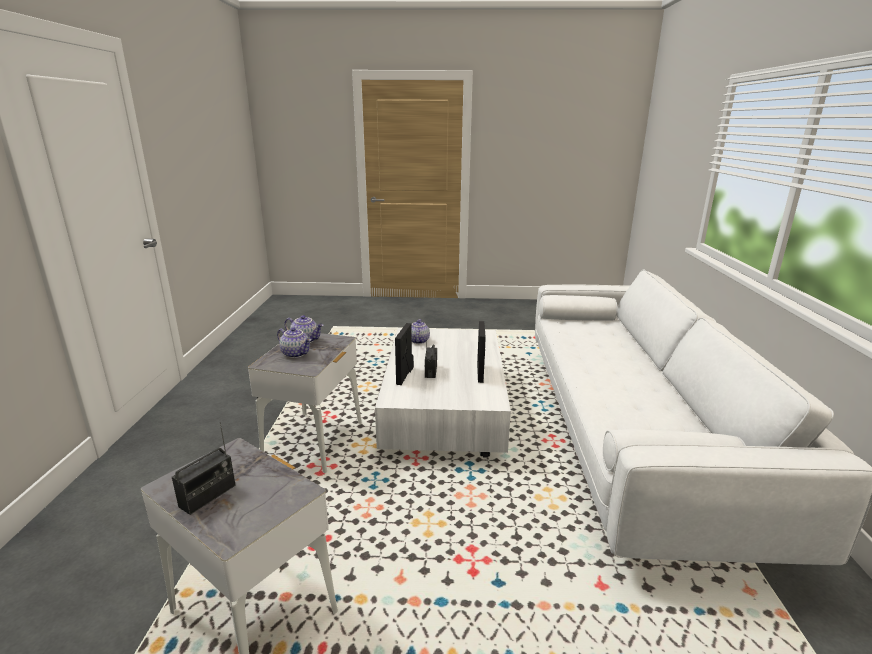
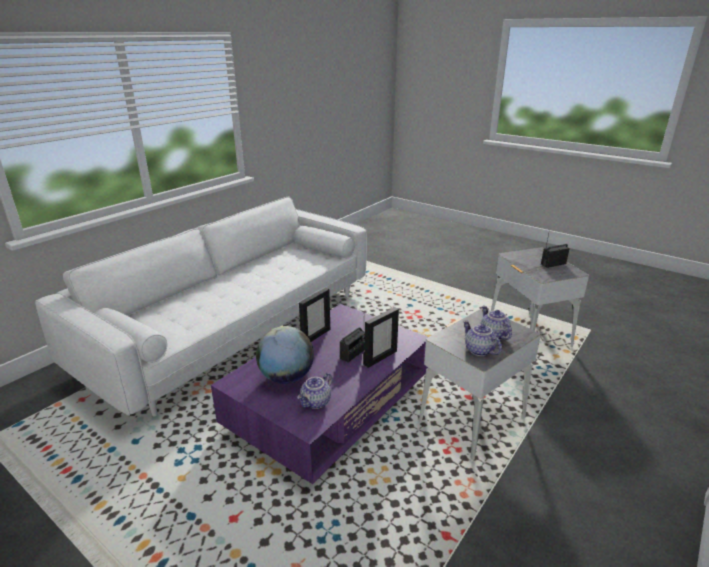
camera: 145 degrees left, 5 degrees up
white coffee table [375,328,511,458] -> purple coffee table [211,304,428,484]
none -> globe [256,326,314,384]

